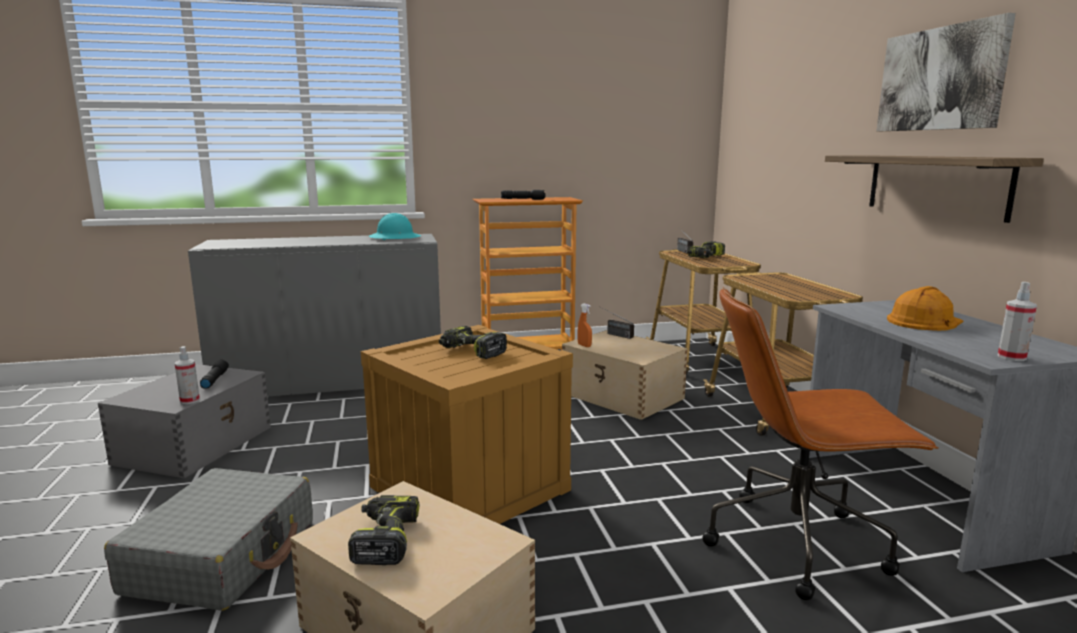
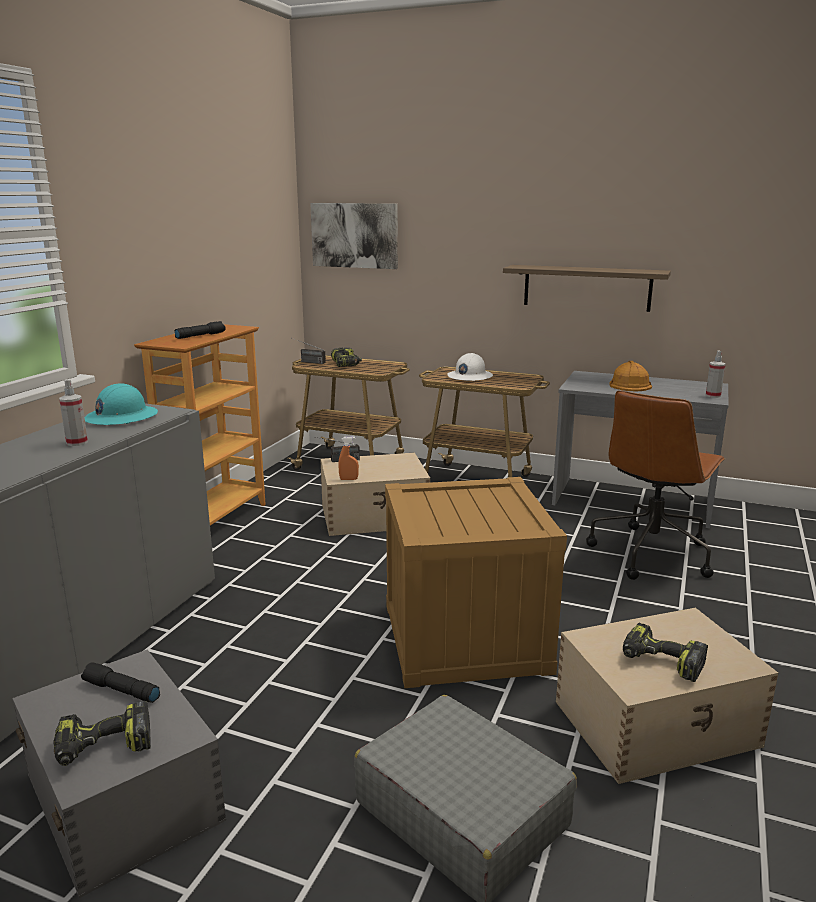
camera: 55 degrees left, 5 degrees up
spray bottle [174,346,200,404] -> spray bottle moved to [59,379,88,446]
power drill [439,326,507,359] -> power drill moved to [53,701,151,766]
picture [877,13,1016,131] -> picture moved to [310,203,398,269]
none -> white hard hat [447,353,493,381]

